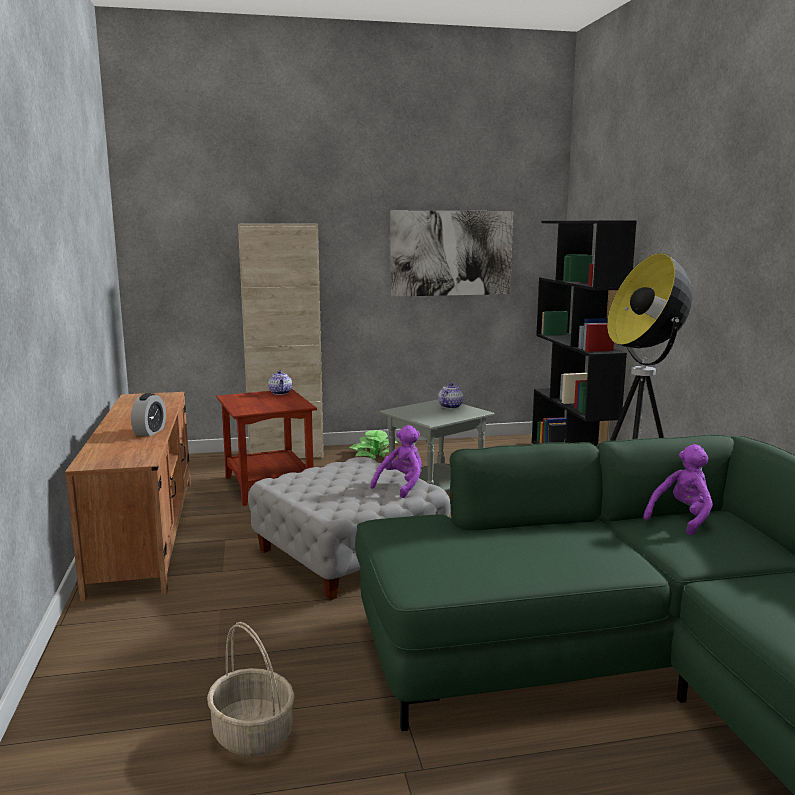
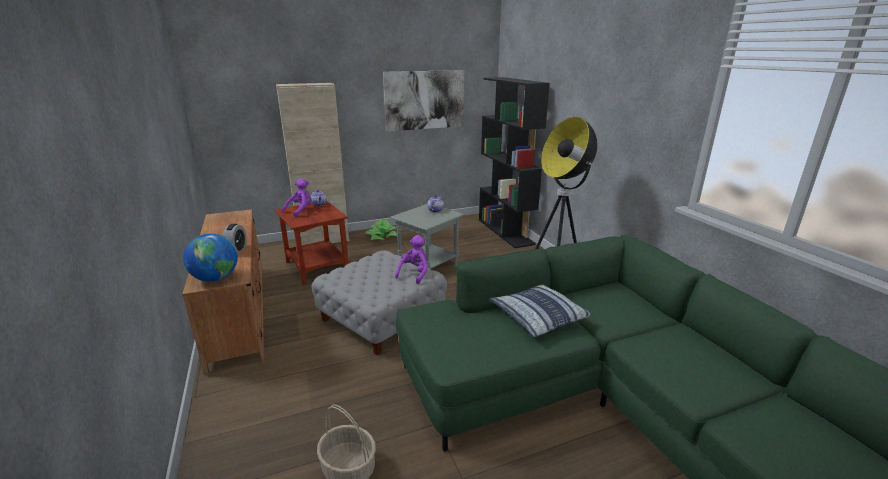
camera: 10 degrees left, 10 degrees up
purple plush toy [643,444,713,535] -> purple plush toy moved to [281,178,312,217]
none -> globe [183,233,238,282]
none -> pillow [488,285,592,337]

